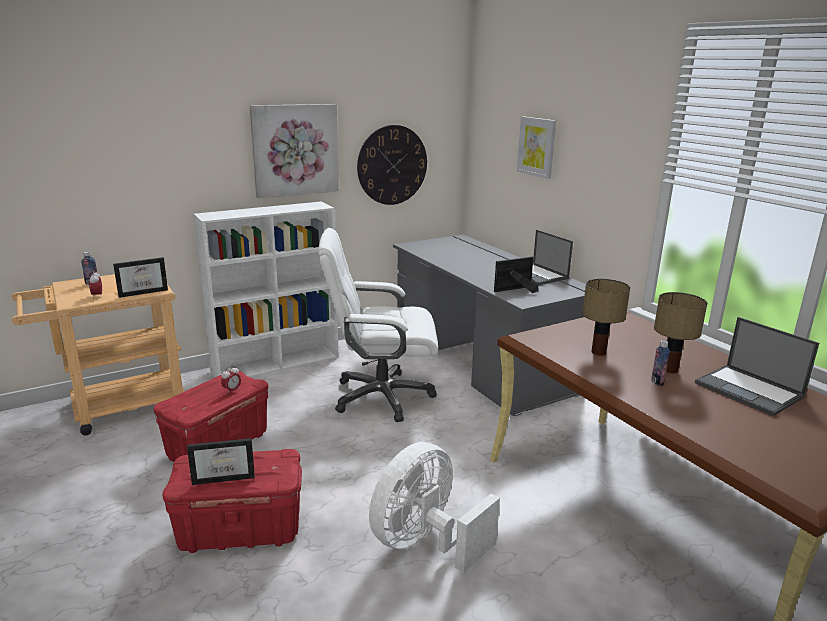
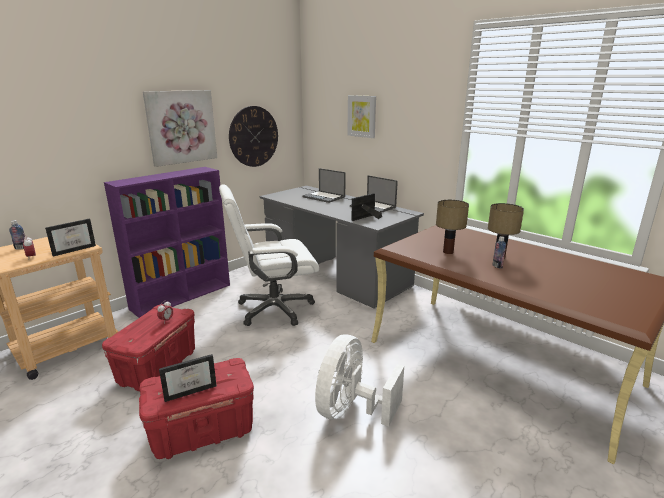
camera: 15 degrees left, 0 degrees up
white bookcase [193,202,339,377] -> purple bookcase [104,167,230,318]
laptop [695,317,819,416] -> laptop moved to [302,168,346,203]

